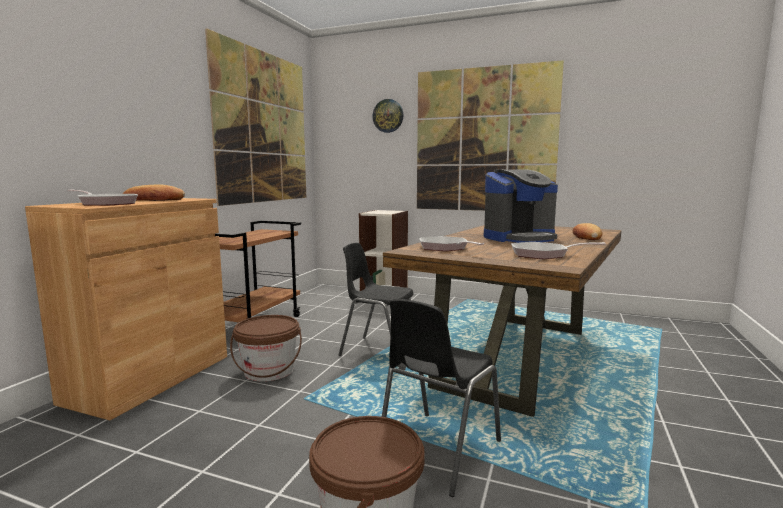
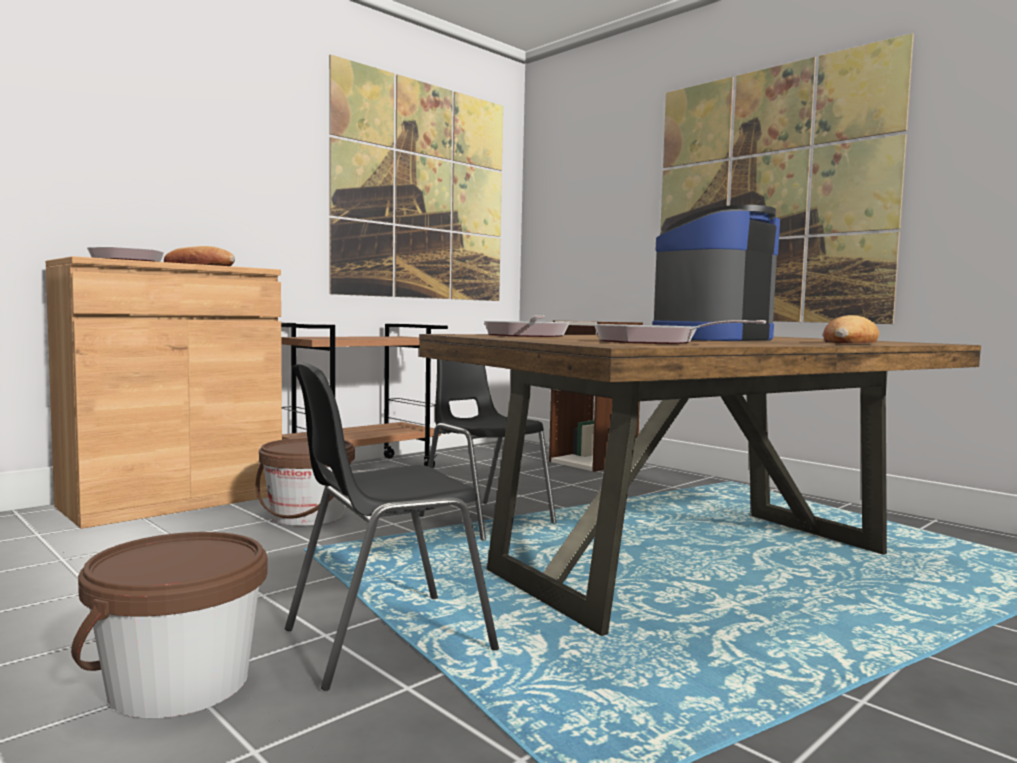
camera: 25 degrees right, 5 degrees down
wall clock [372,99,404,133] -> none
coffee machine [484,169,558,243] -> coffee machine turned 135 degrees clockwise [652,205,780,341]

